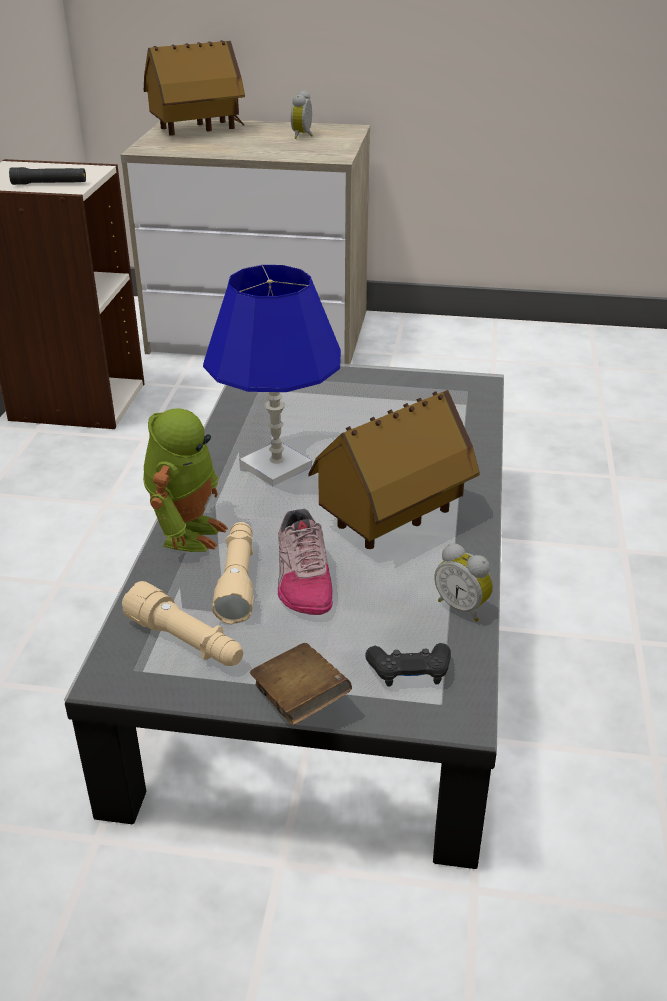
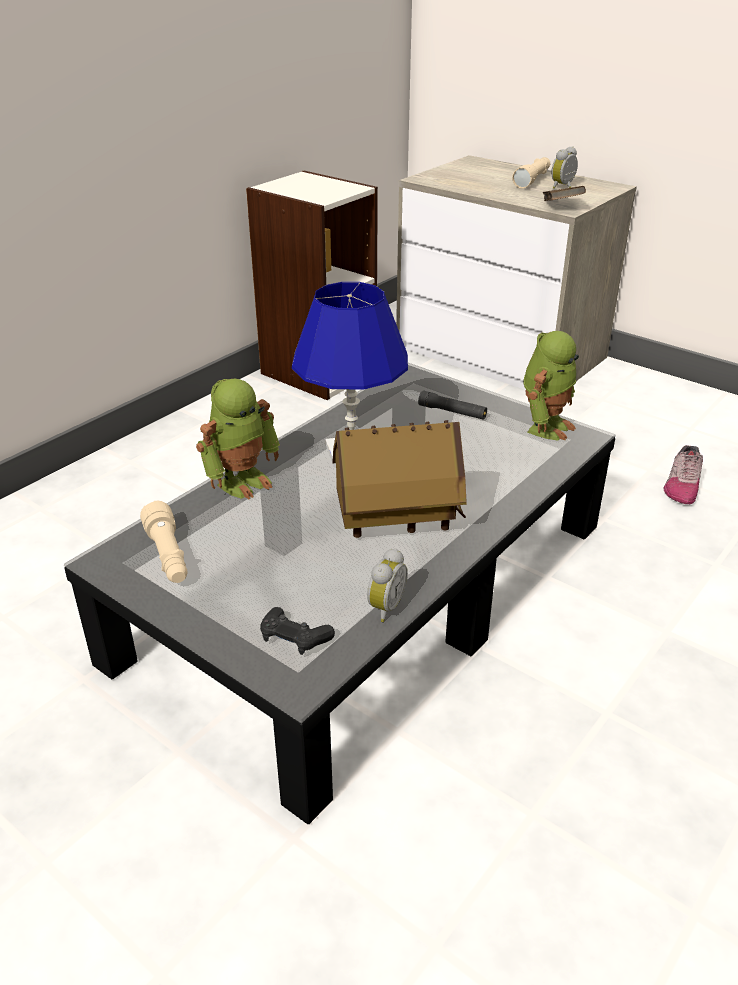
camera: 30 degrees right, 0 degrees up
black flashlight [9,167,86,185] -> black flashlight moved to [418,390,487,420]
toy house [144,40,245,136] -> none
beige flashlight [212,522,253,624] -> beige flashlight moved to [512,157,550,189]
brown book [250,643,352,725] -> brown book moved to [543,186,586,201]
shoe [278,509,333,615] -> shoe moved to [663,445,703,504]
alarm clock [435,543,493,622] -> alarm clock turned 135 degrees counterclockwise [367,548,408,622]
none -> toy robot [523,331,579,441]

